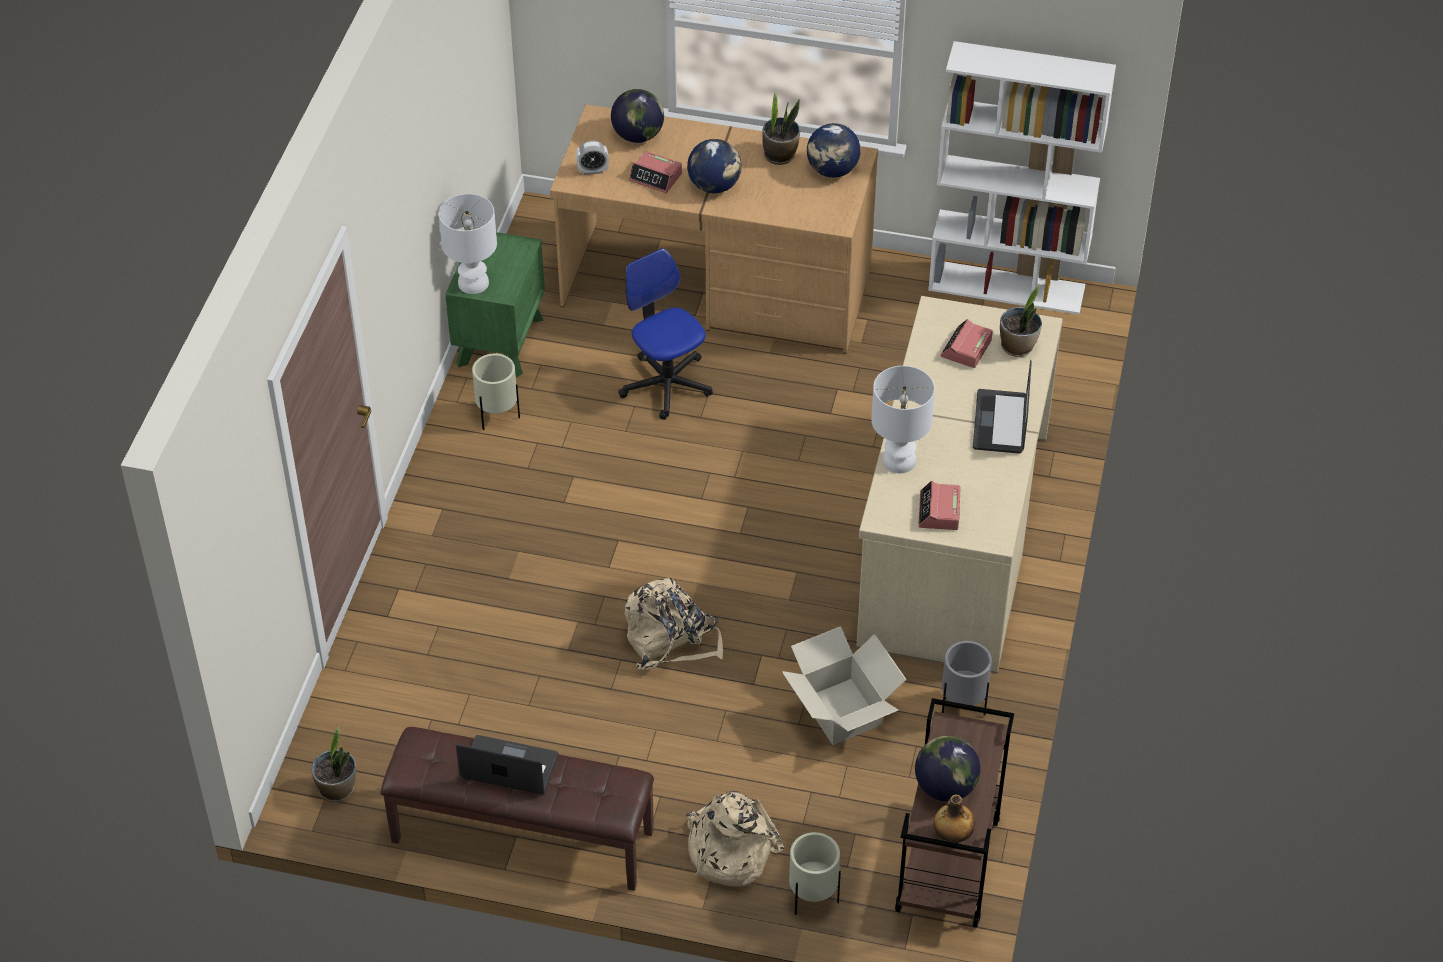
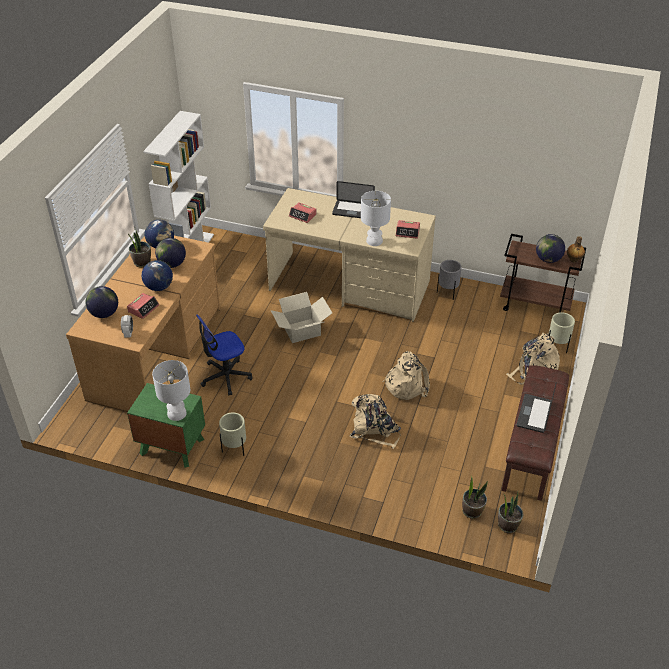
camera: 85 degrees left, 5 degrees down
cardboard box [782,626,907,745] -> cardboard box moved to [270,292,332,343]
potted plant [1000,285,1042,357] -> potted plant moved to [462,476,488,519]
none -> globe [155,238,186,268]
none -> beige backpack [349,394,401,449]

